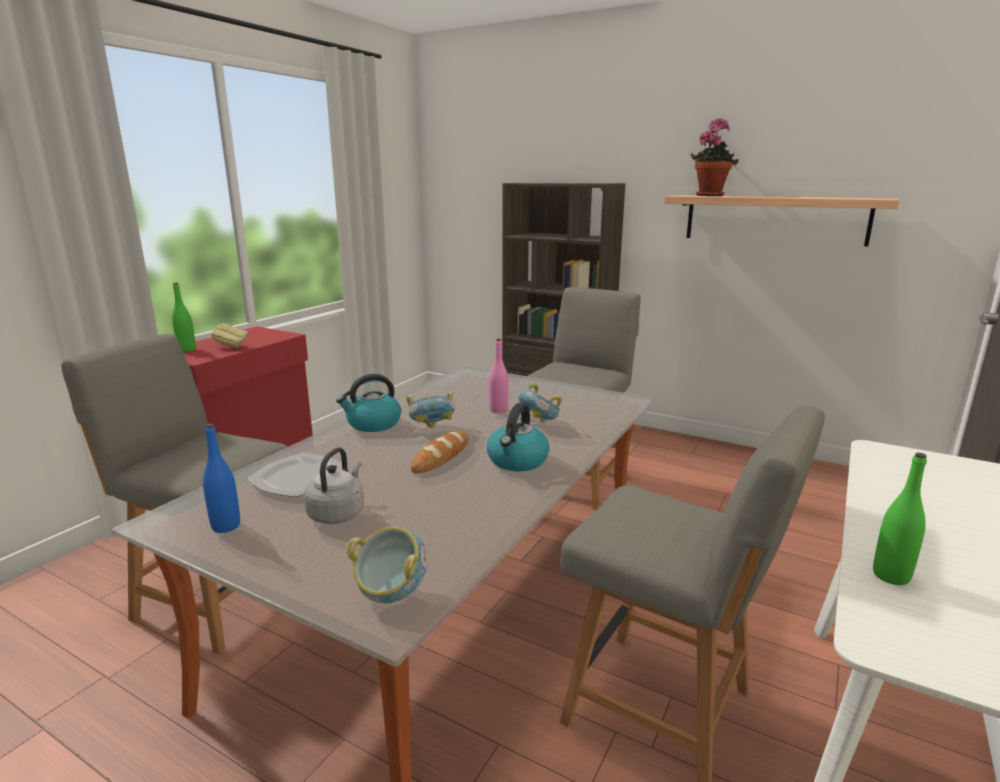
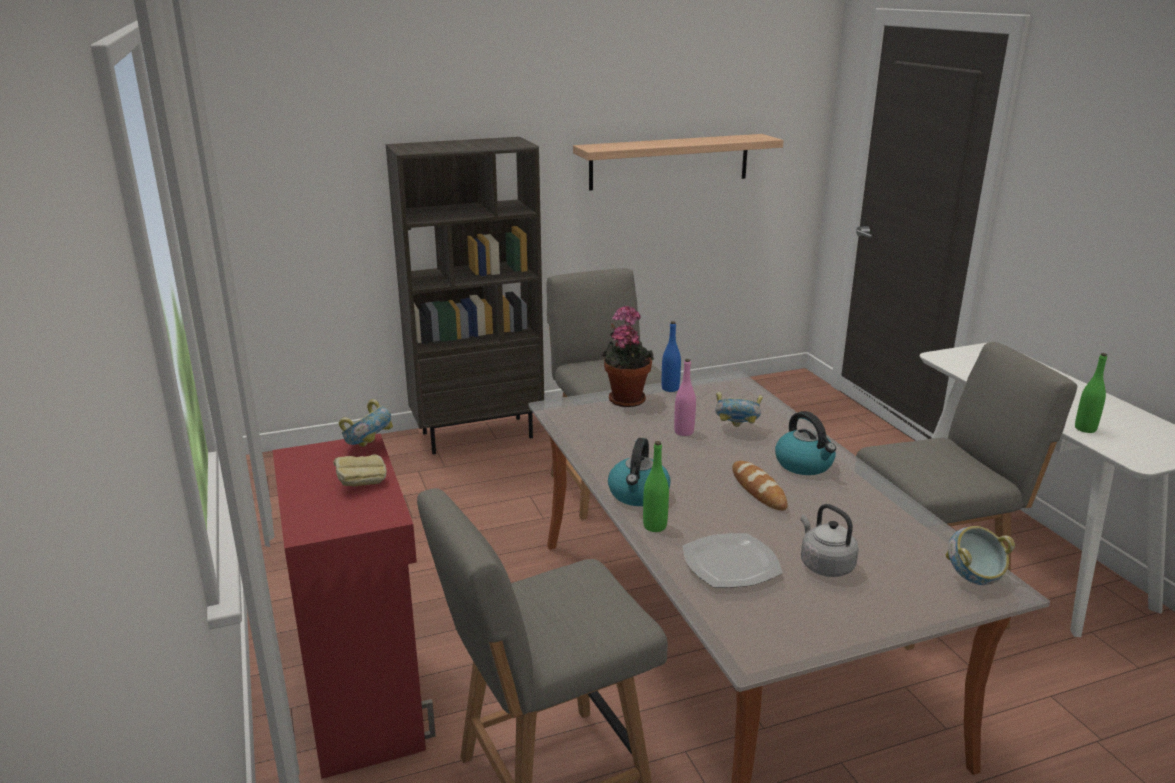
camera: 50 degrees left, 5 degrees up
green bottle [172,283,196,352] -> green bottle moved to [643,441,669,532]
blue bottle [203,424,240,533] -> blue bottle moved to [662,321,681,392]
bowl [406,391,455,428] -> bowl moved to [339,399,393,447]
potted plant [690,118,738,196] -> potted plant moved to [601,306,654,407]

